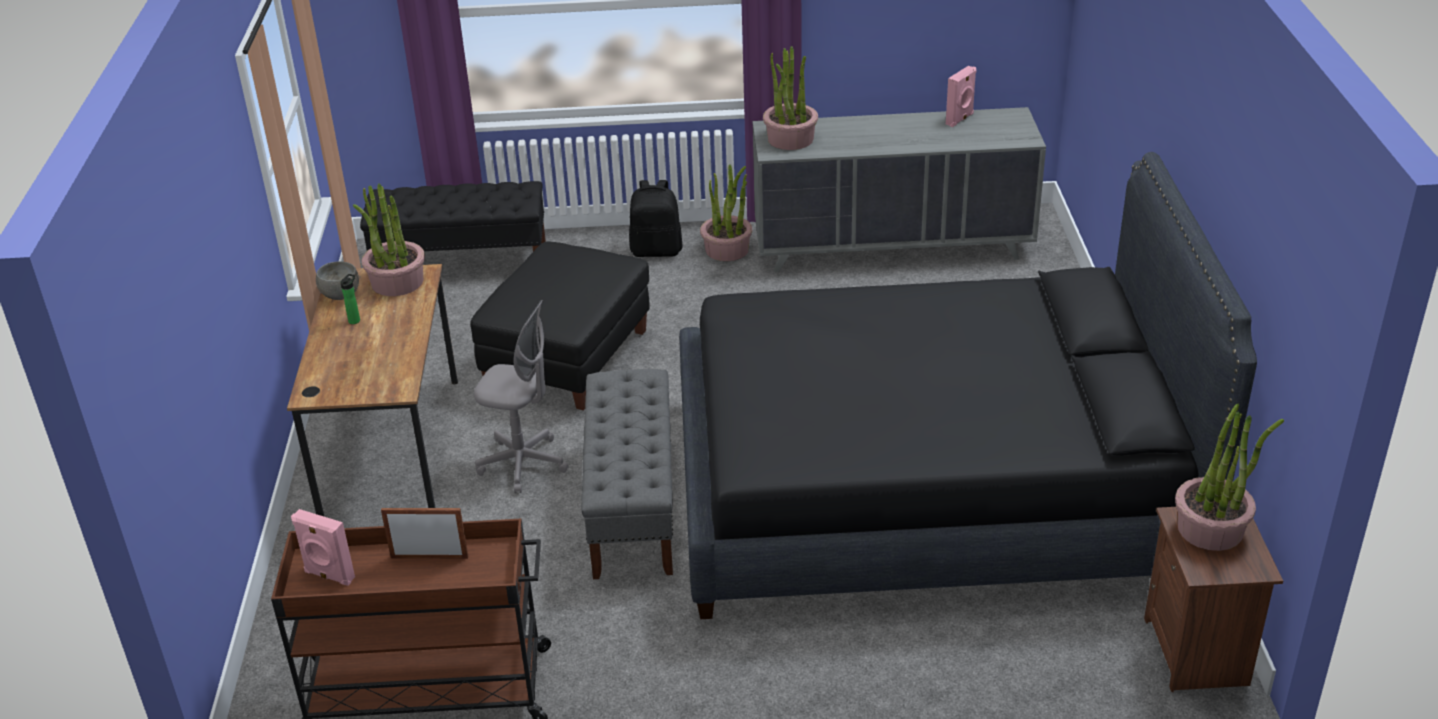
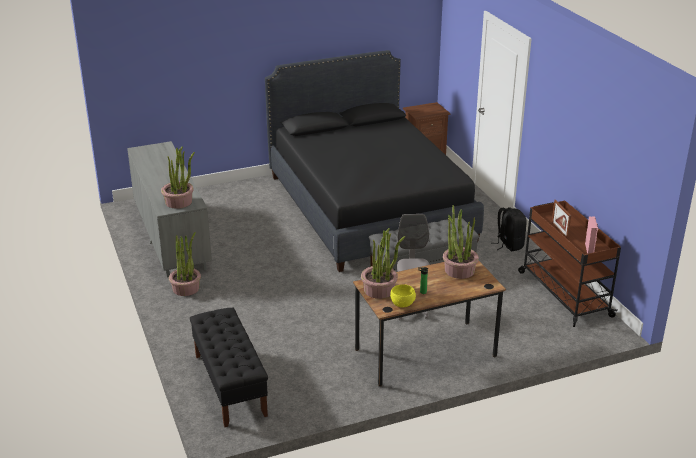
camera: 110 degrees left, 5 degrees down
grey bowl [316,261,359,300] -> yellow bowl [390,284,416,308]
black ottoman [471,242,649,410] -> none
black backpack [629,180,683,257] -> black backpack moved to [493,207,527,251]
pink speaker [946,66,976,127] -> none
potted plant [1175,404,1284,551] -> potted plant moved to [443,205,479,279]

